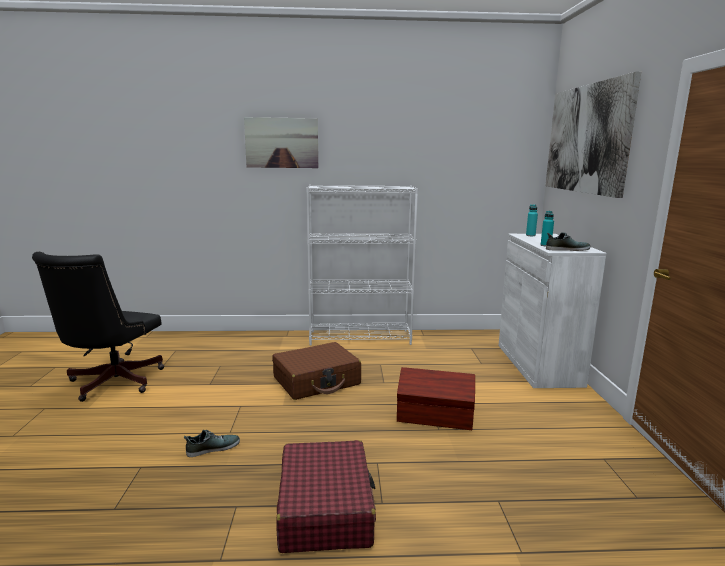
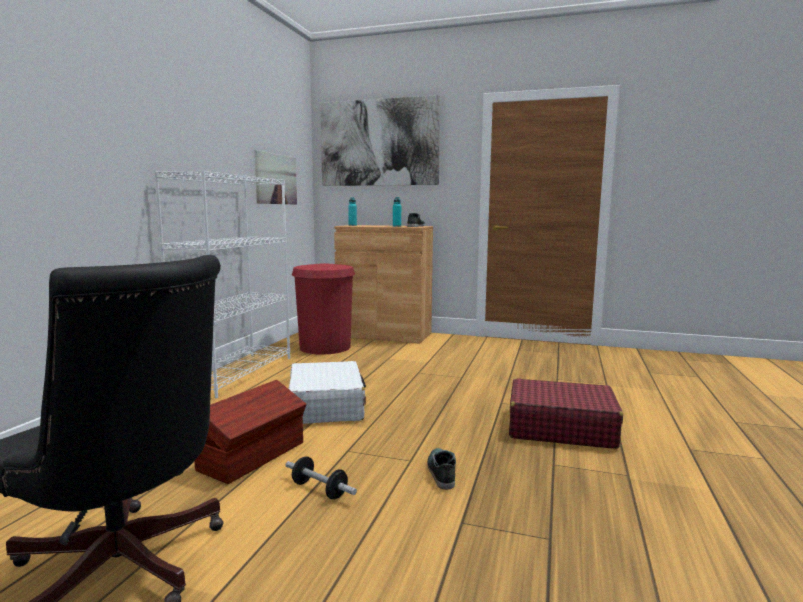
camera: 70 degrees left, 5 degrees down
picture [244,117,318,168] -> picture moved to [255,150,297,204]
brown suitcase [272,342,361,400] -> white suitcase [288,361,366,424]
brown storage box [397,367,475,430] -> brown storage box moved to [194,380,307,484]
white cabinet [498,234,607,388] -> brown cabinet [334,225,433,344]
none -> dumbbell [286,456,357,499]
none -> red trash can [292,264,355,355]

